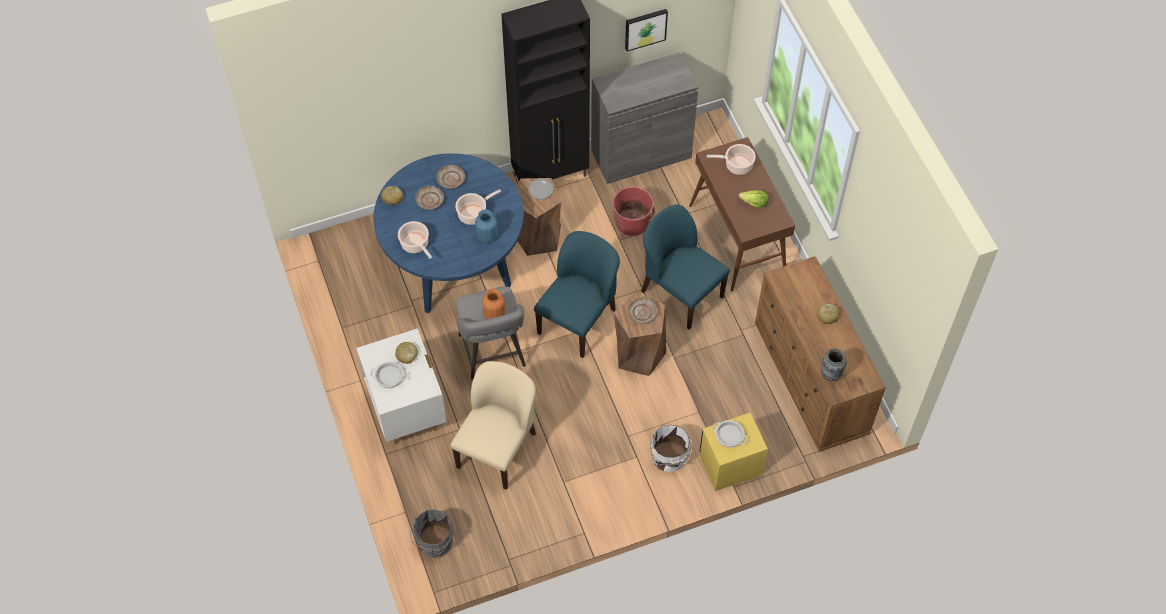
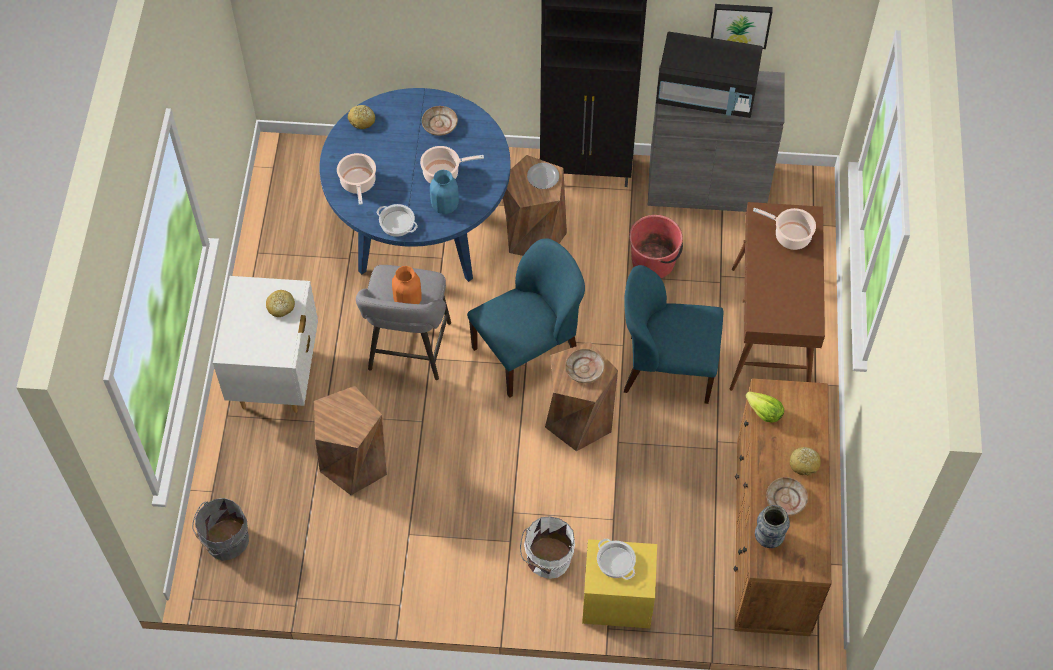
camera: 25 degrees right, 0 degrees up
cooking pot [370,361,408,389] -> cooking pot moved to [377,204,418,237]
beige plate [415,186,444,210] -> beige plate moved to [766,477,808,516]
beige chair [450,361,536,490] -> brown stool [314,386,387,495]
blue chair [641,205,730,330] -> blue chair turned 60 degrees counterclockwise [624,265,723,404]
lettuce [738,190,769,208] -> lettuce moved to [745,391,784,423]
none -> black microwave [656,32,763,118]

